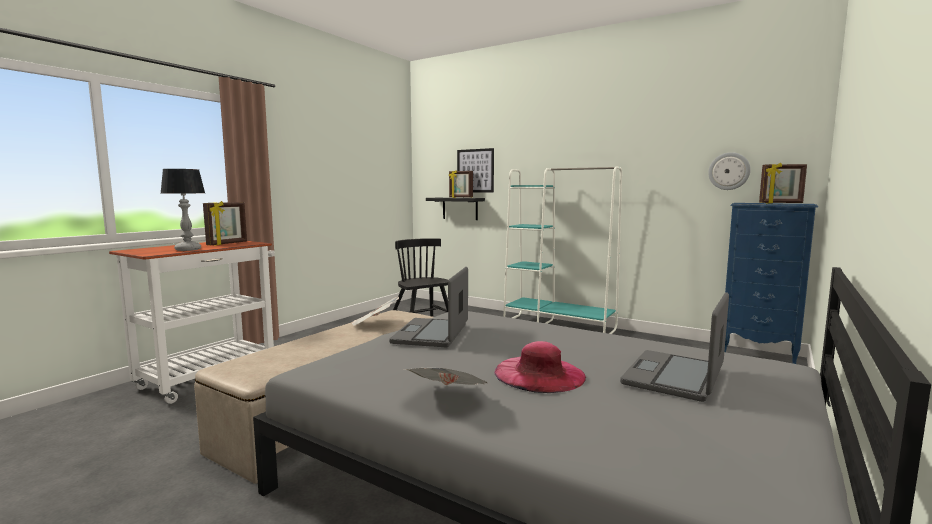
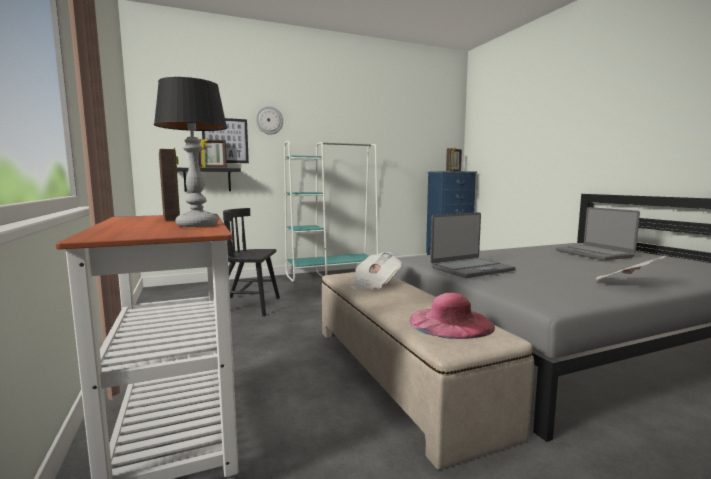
camera: 55 degrees left, 0 degrees up
laptop [389,267,468,347] -> laptop turned 75 degrees counterclockwise [430,212,515,278]
pink hat [495,341,586,393] -> pink hat moved to [410,293,495,339]
wall clock [708,152,751,190] -> wall clock moved to [256,106,283,135]

